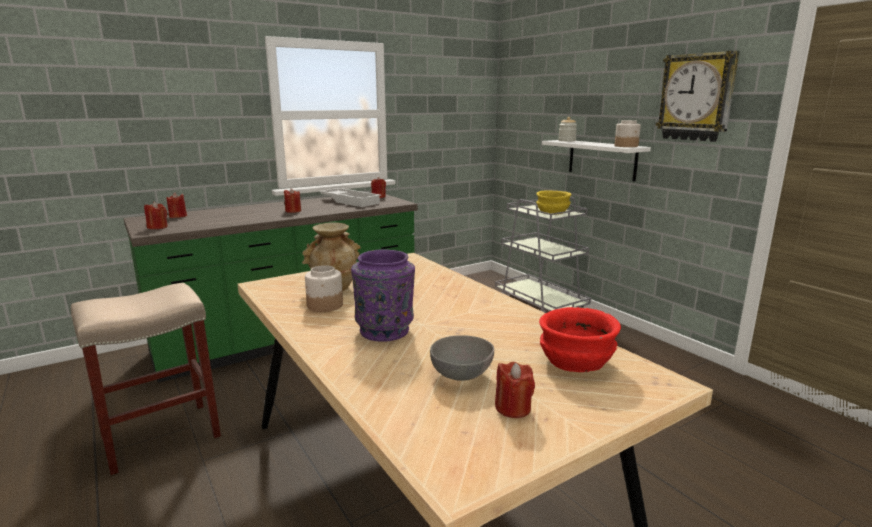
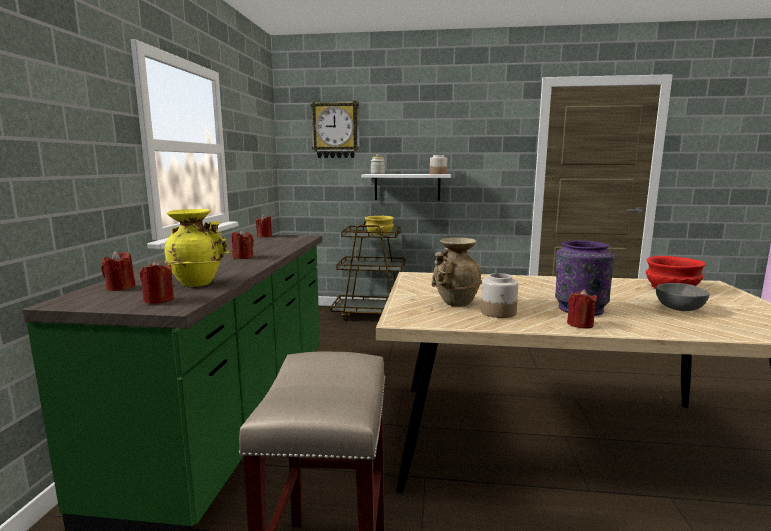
camera: 50 degrees left, 5 degrees down
white tray [319,188,381,207] -> none
grey cart [495,197,591,313] -> brown cart [331,220,405,321]
red candle [495,362,535,418] -> red candle moved to [567,289,597,329]
wall clock [655,51,740,142] -> wall clock moved to [311,101,360,158]
none -> yellow vase [165,209,229,287]

